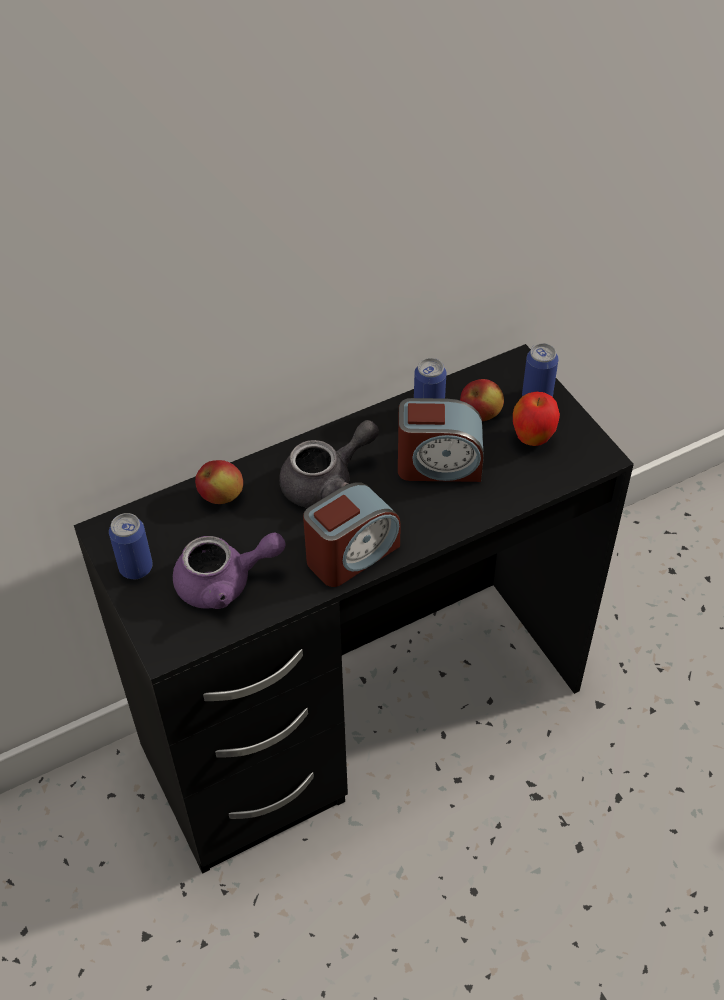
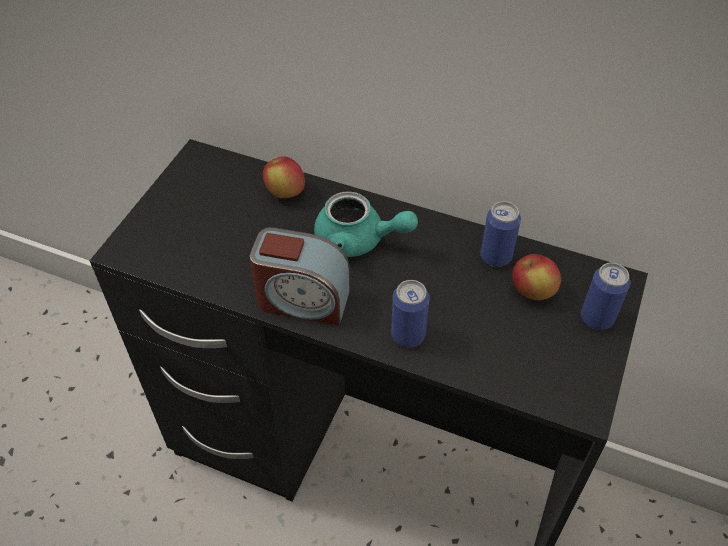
camera: 50 degrees right, 0 degrees up
can [109,513,153,579] -> can moved to [391,280,430,347]
purple teapot [173,532,286,609] -> none
grey teapot [279,420,379,508] -> turquoise teapot [314,191,418,257]
alarm clock [398,398,484,482] -> none
apple [513,391,560,446] -> none

